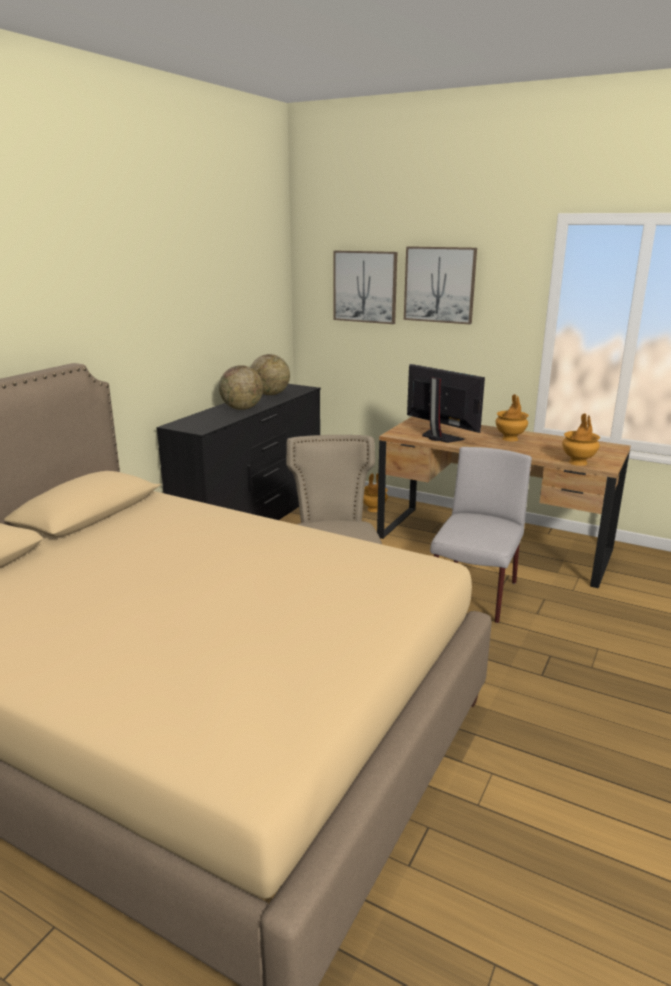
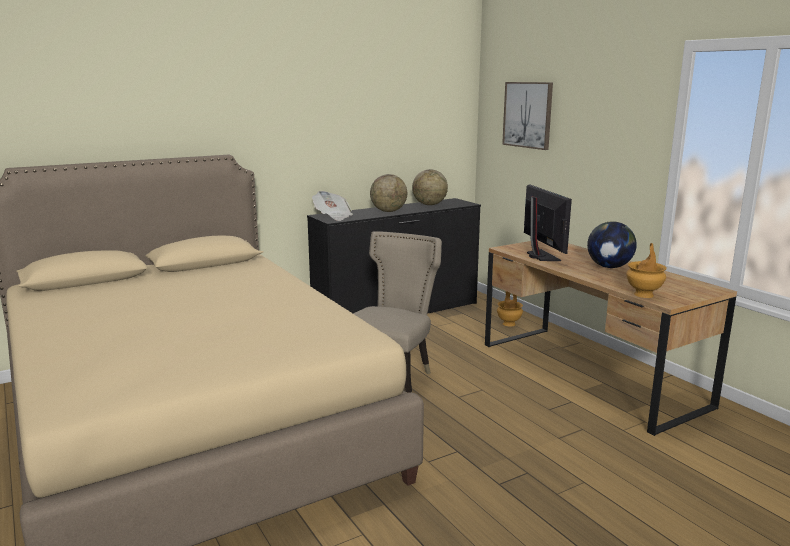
camera: 30 degrees right, 5 degrees down
picture [404,246,477,324] -> none
grey chair [430,447,532,623] -> none
brown vase [496,394,529,441] -> globe [587,221,637,268]
none -> newspaper [312,191,353,221]

